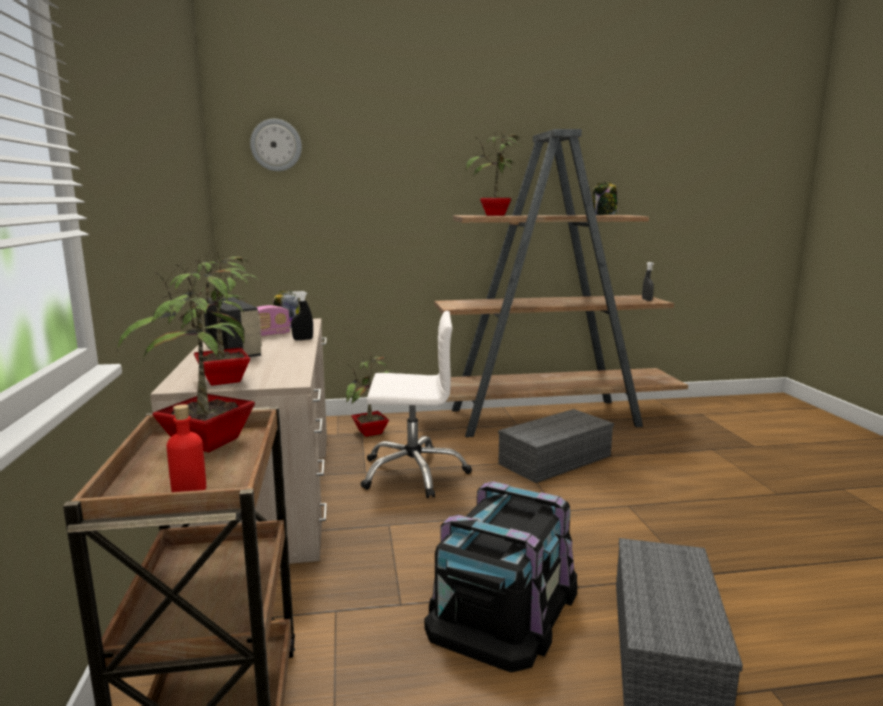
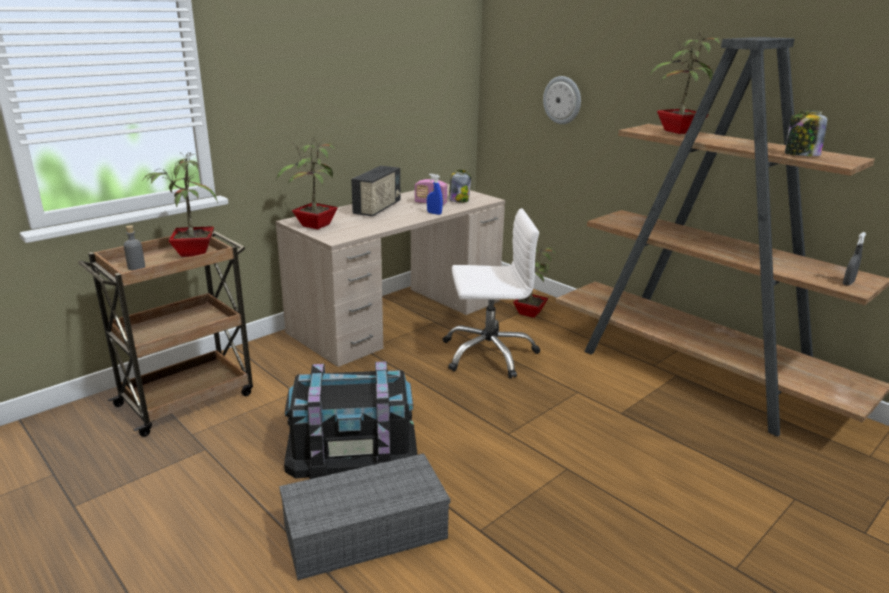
camera: 55 degrees right, 10 degrees up
red bottle [166,404,206,492] -> grey bottle [124,225,145,271]
wall clock [250,119,302,171] -> wall clock moved to [543,76,581,124]
black spray bottle [291,291,313,340] -> blue spray bottle [427,174,443,215]
white office chair [361,311,472,498] -> white office chair turned 60 degrees counterclockwise [443,209,540,379]
grey storage box [498,409,614,483] -> none

